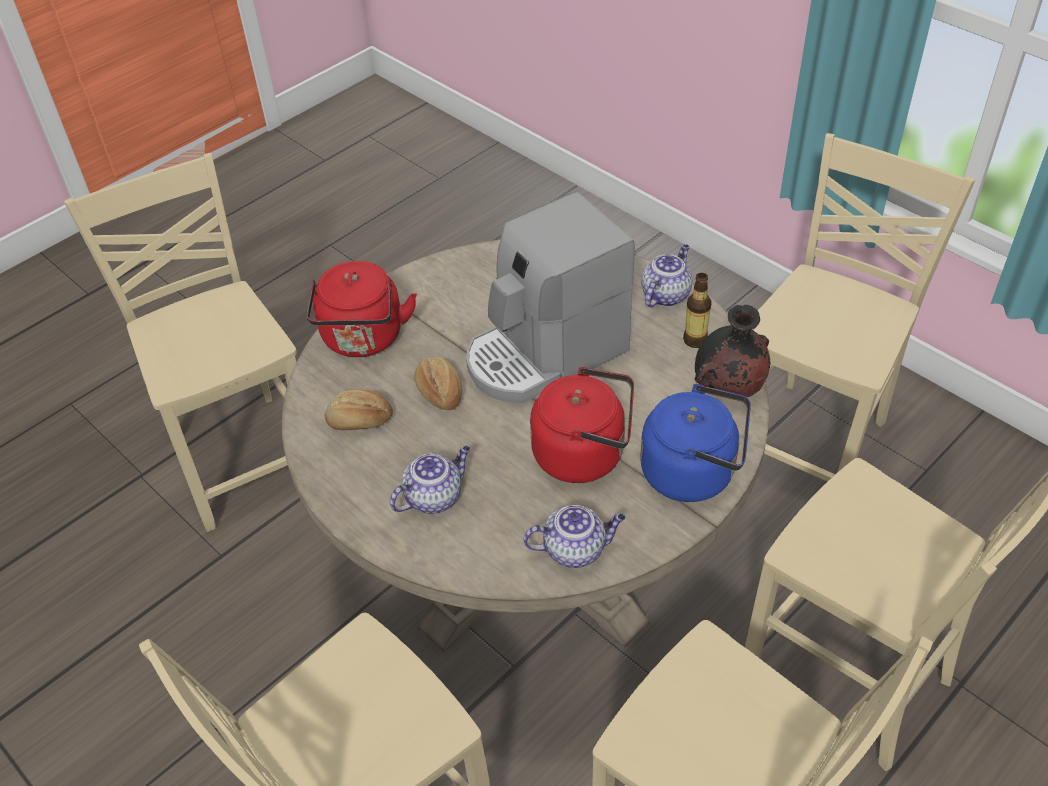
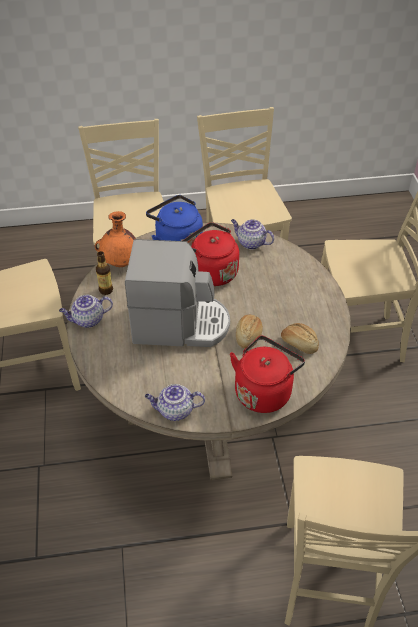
camera: 145 degrees left, 0 degrees up
teapot [390,446,470,514] -> teapot moved to [145,384,205,421]
black vase [695,305,770,397] -> orange vase [95,211,136,267]

